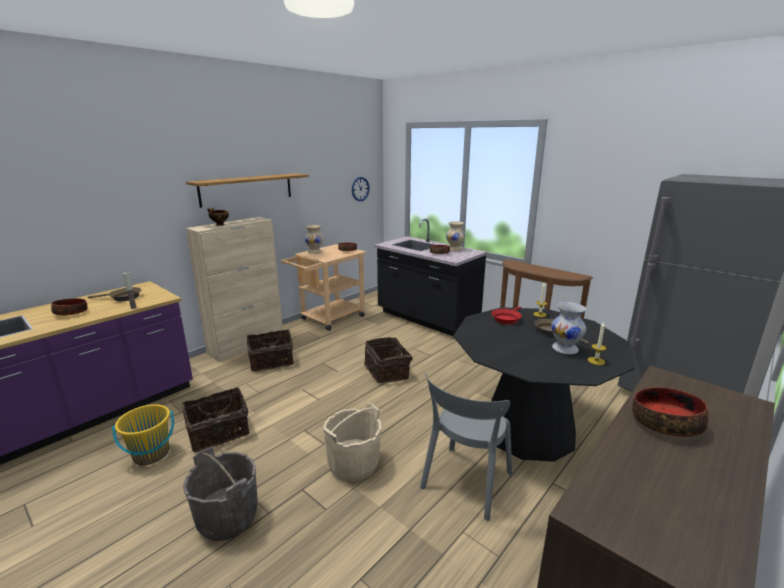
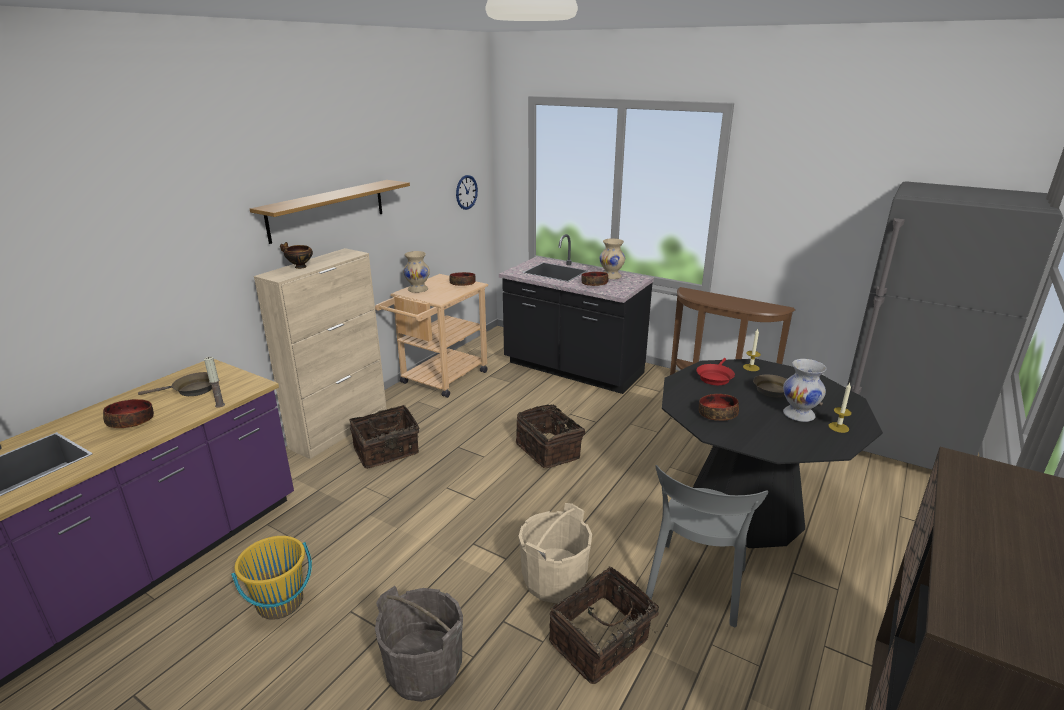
camera: 10 degrees left, 5 degrees up
basket [182,387,249,452] -> basket moved to [549,566,668,684]
bowl [632,387,708,437] -> bowl moved to [699,394,739,421]

